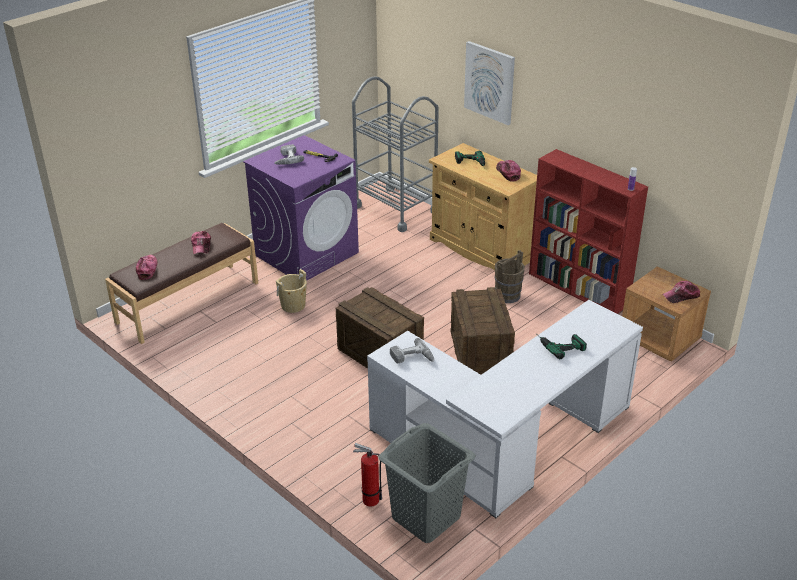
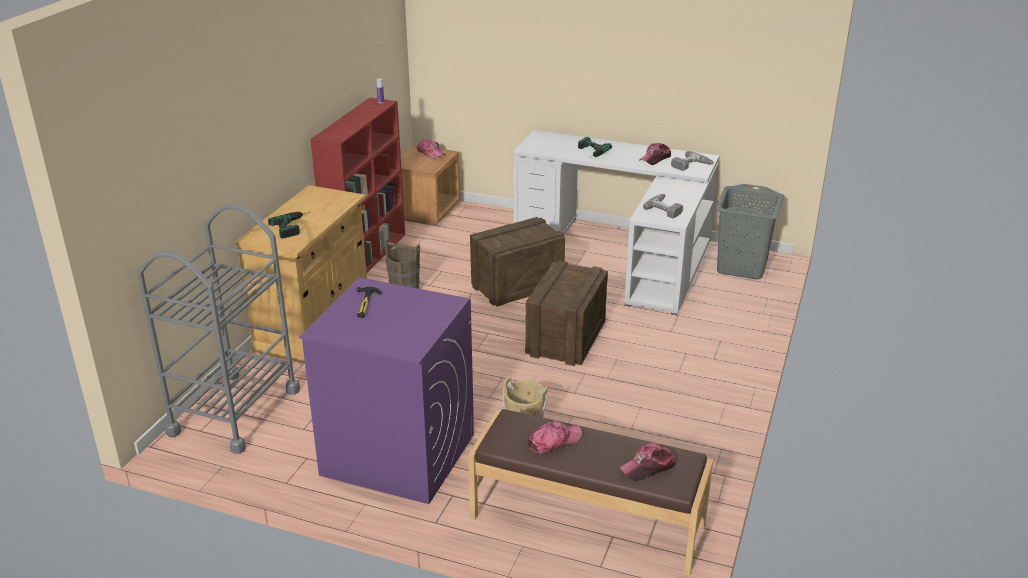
camera: 115 degrees left, 5 degrees down
power drill [275,144,304,165] -> power drill moved to [671,151,714,171]
fire extinguisher [353,443,382,506] -> none
picture [464,41,515,125] -> none
cap [496,160,521,182] -> cap moved to [639,143,671,165]

